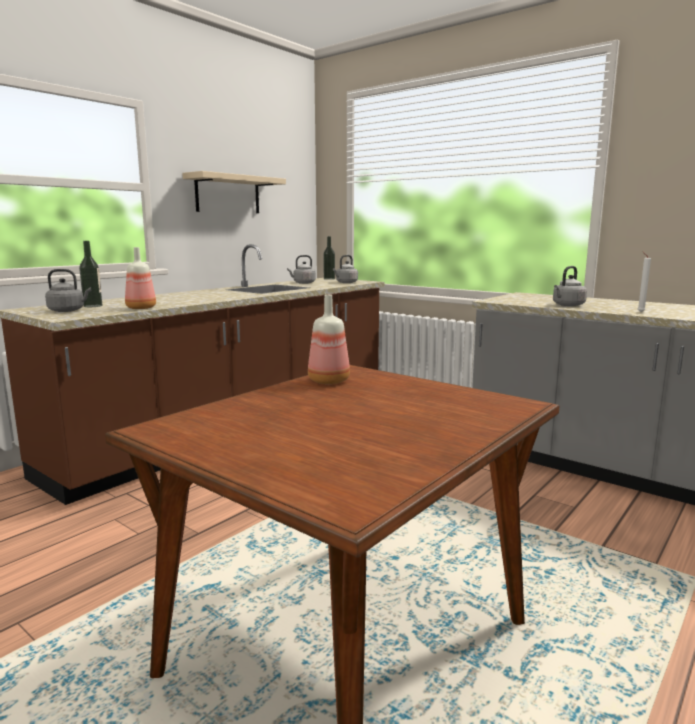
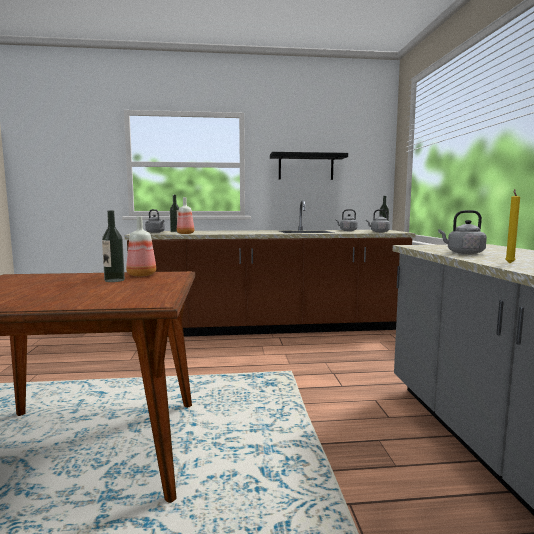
camera: 45 degrees right, 5 degrees down
beige shelf [182,171,286,213] -> black shelf [270,152,348,180]
white candle [638,252,651,312] -> yellow candle [505,189,520,263]
none -> bottle [102,210,125,282]

